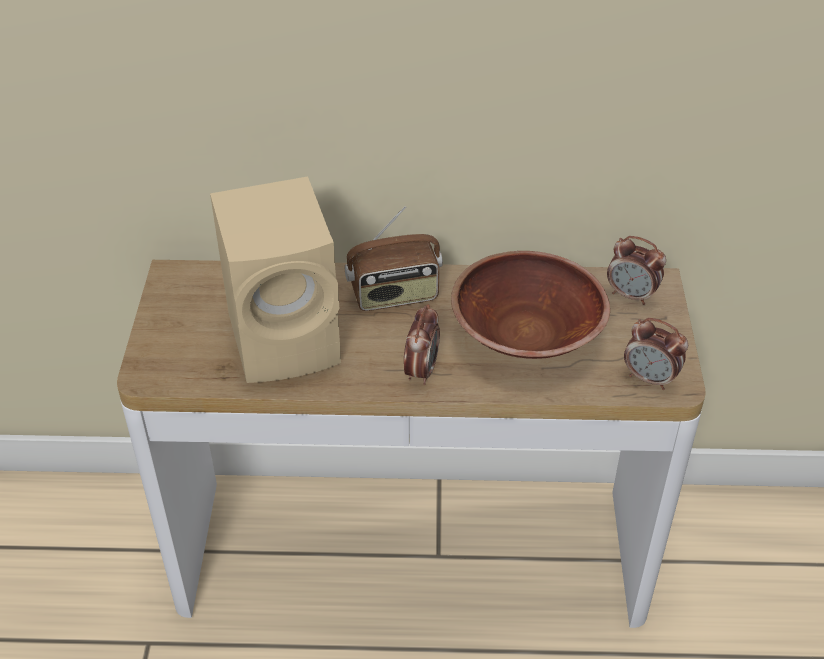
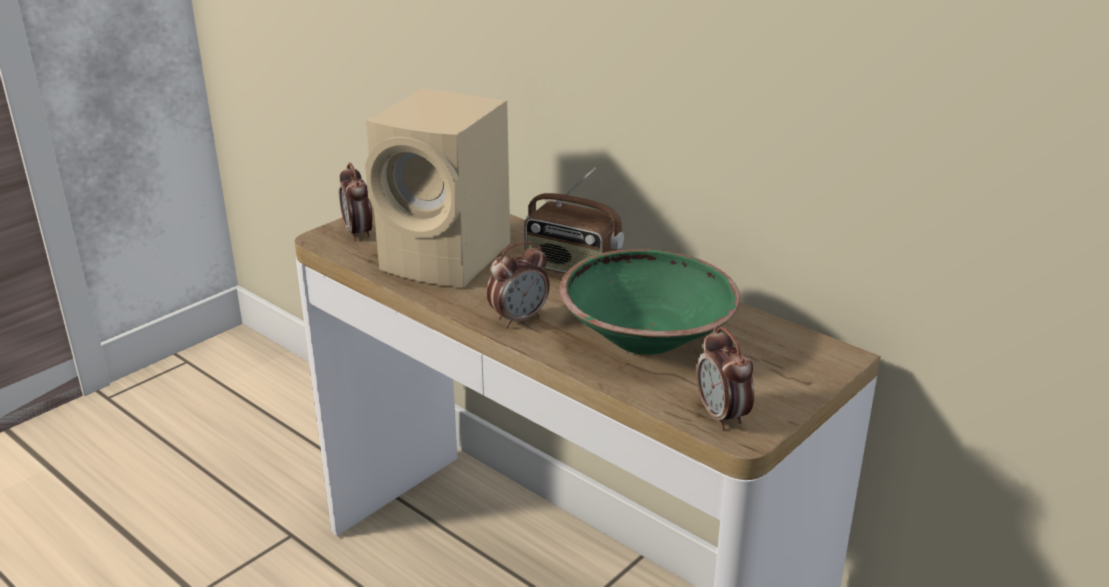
camera: 40 degrees right, 15 degrees down
brown bowl [451,251,610,359] -> green bowl [559,249,740,355]
alarm clock [607,236,666,305] -> alarm clock moved to [339,163,373,241]

